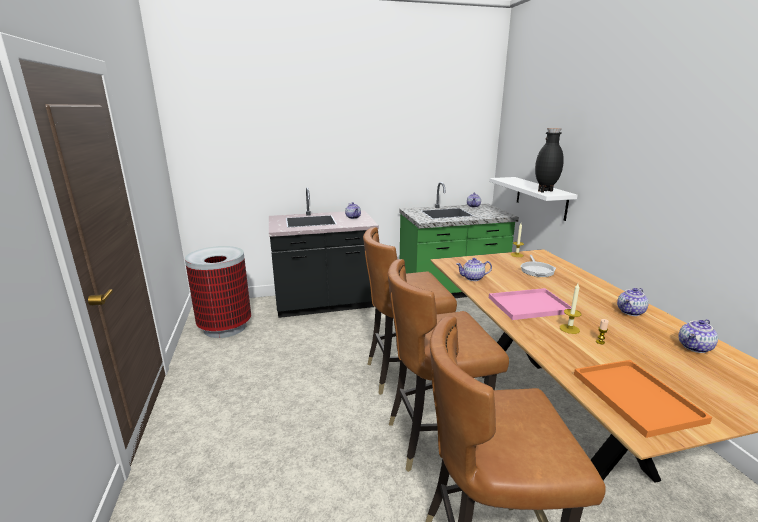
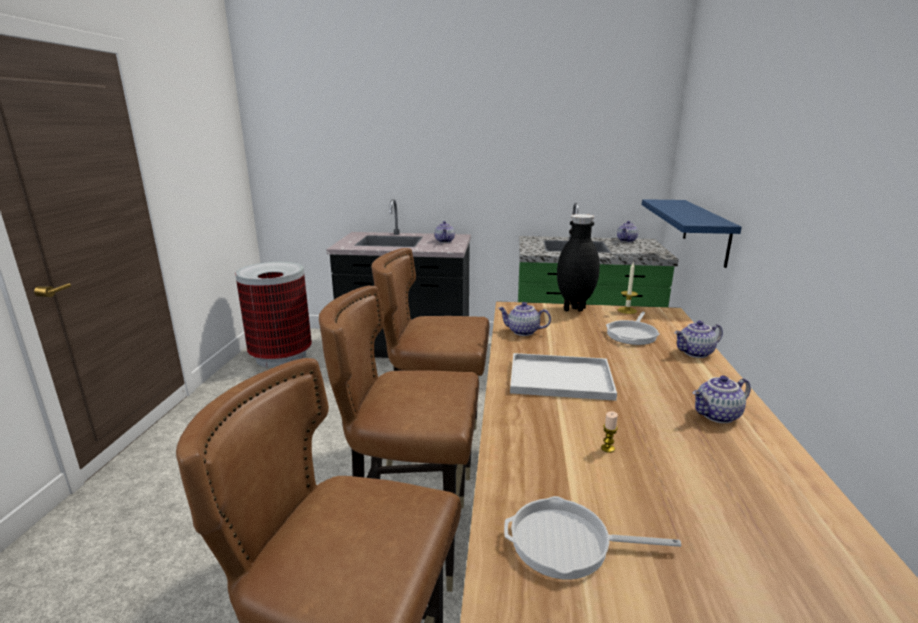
camera: 20 degrees right, 0 degrees up
white shelf [489,177,578,221] -> blue shelf [642,199,742,268]
pink tray [489,288,571,320] -> white tray [510,353,617,401]
black vase [535,128,564,193] -> black vase moved to [557,214,600,312]
candle [560,284,581,334] -> none
orange tray [574,360,712,438] -> frying pan [504,496,681,579]
teapot [679,319,718,353] -> teapot moved to [674,321,723,358]

